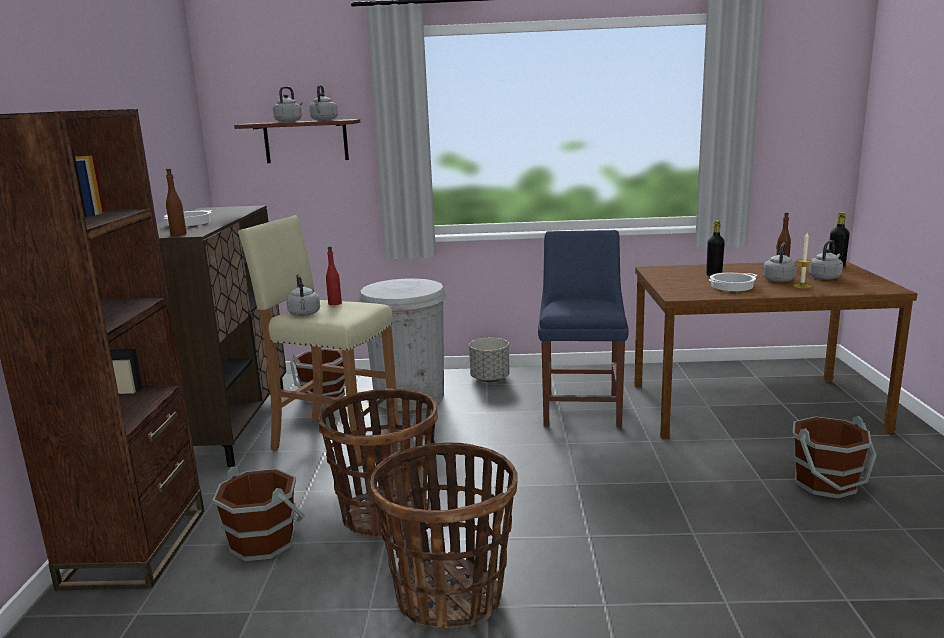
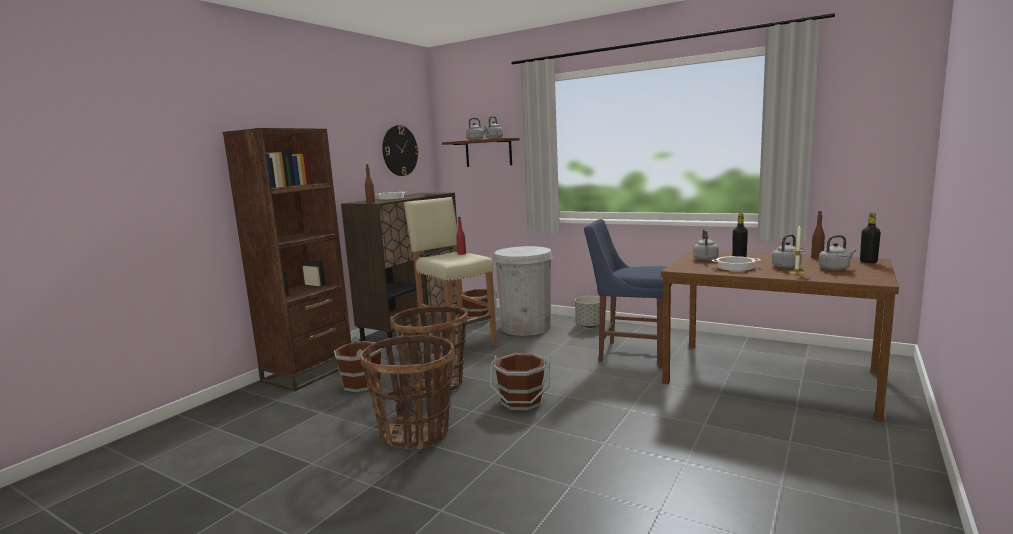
camera: 30 degrees right, 5 degrees down
grey kettle [286,274,320,316] -> grey kettle moved to [693,229,719,260]
blue chair [538,230,629,428] -> blue chair turned 105 degrees counterclockwise [584,219,672,368]
brown bucket [793,416,877,499] -> brown bucket moved to [490,354,550,411]
none -> wall clock [382,125,419,176]

